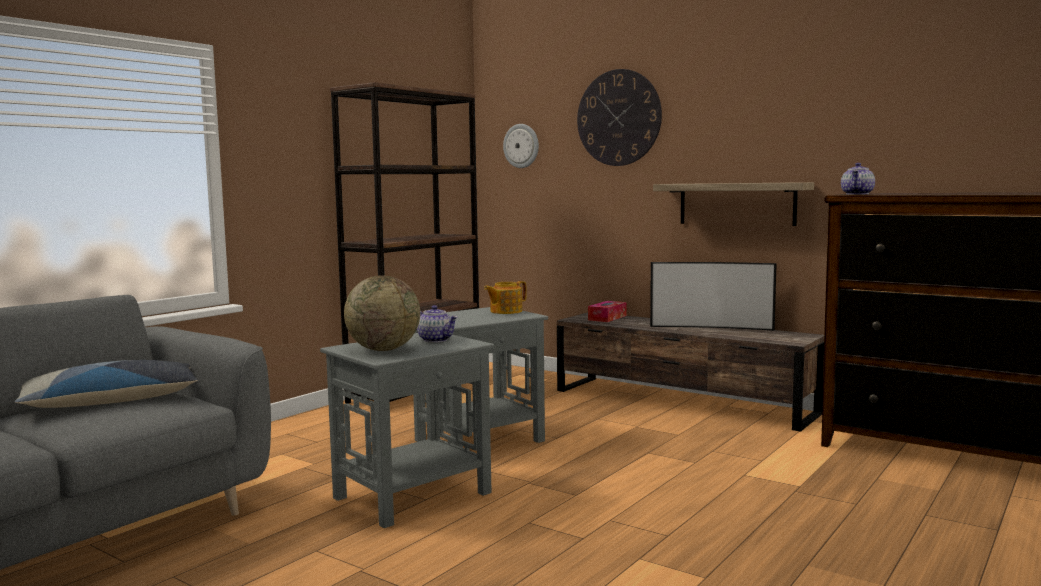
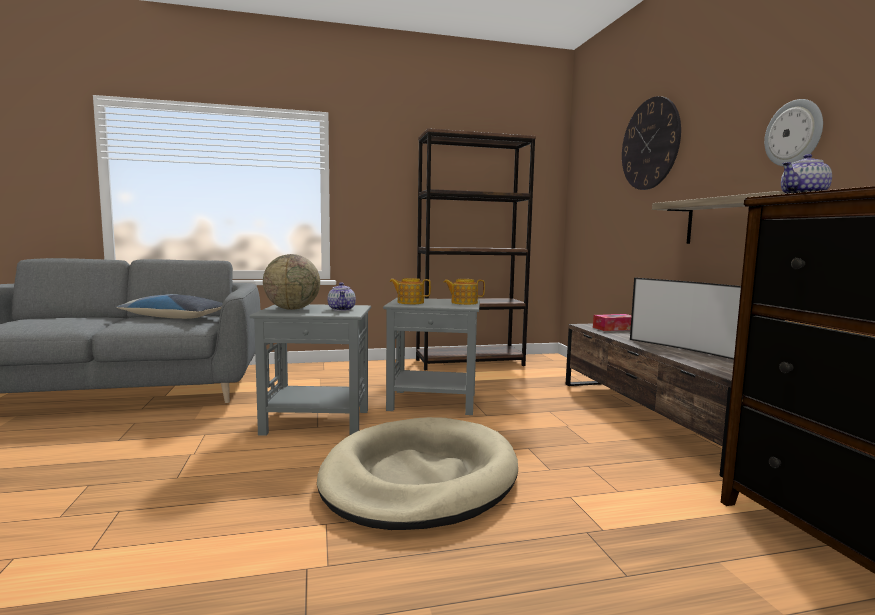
camera: 40 degrees right, 0 degrees up
wall clock [503,124,539,168] -> wall clock moved to [764,99,823,167]
none -> beige dog bed [317,417,518,530]
none -> teapot [389,278,431,304]

